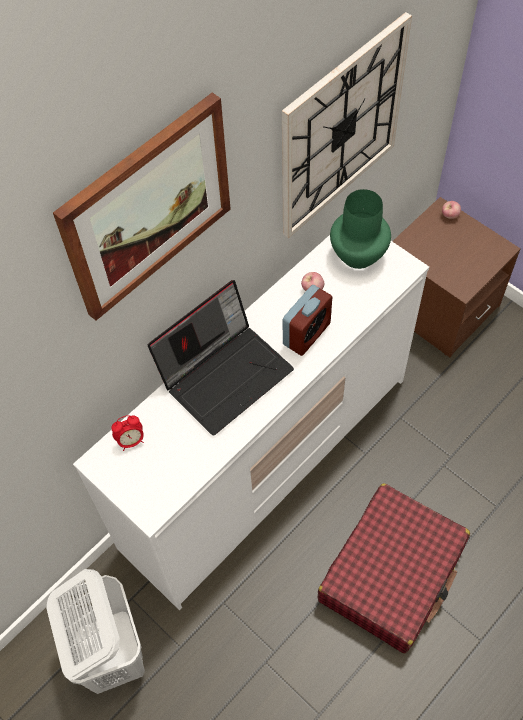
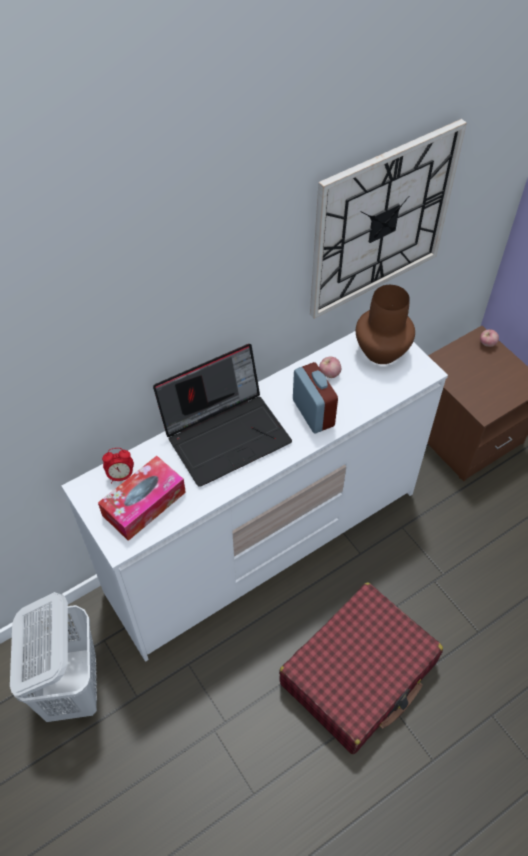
camera: 10 degrees right, 5 degrees down
picture [53,93,231,321] -> none
alarm clock [282,285,332,356] -> alarm clock turned 75 degrees counterclockwise [293,362,338,434]
green vase [330,189,391,269] -> brown vase [356,285,415,364]
none -> tissue box [98,456,186,541]

